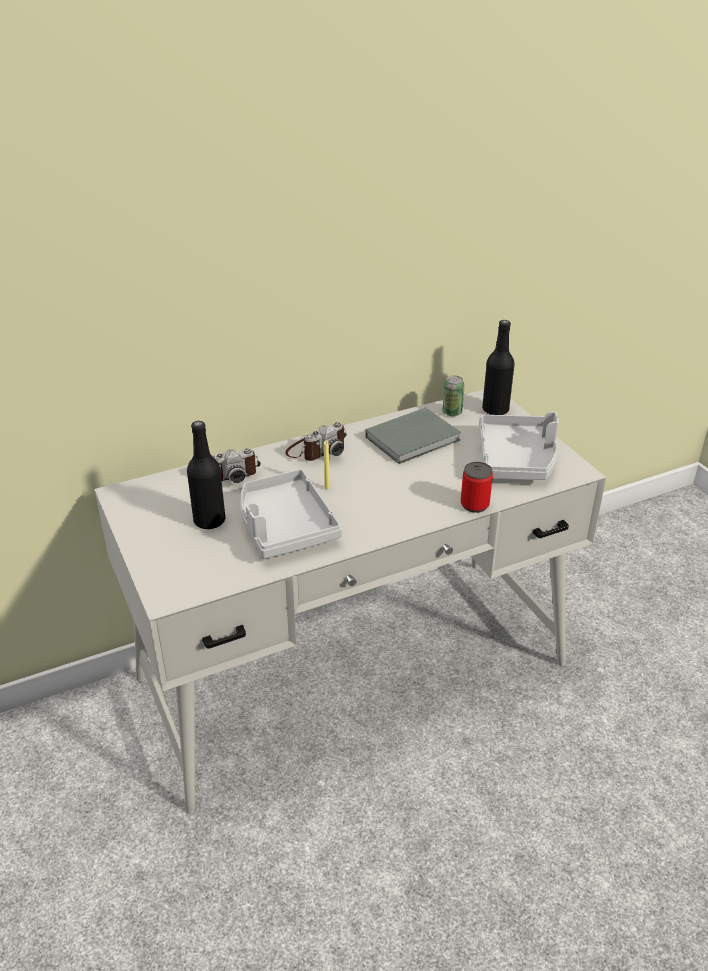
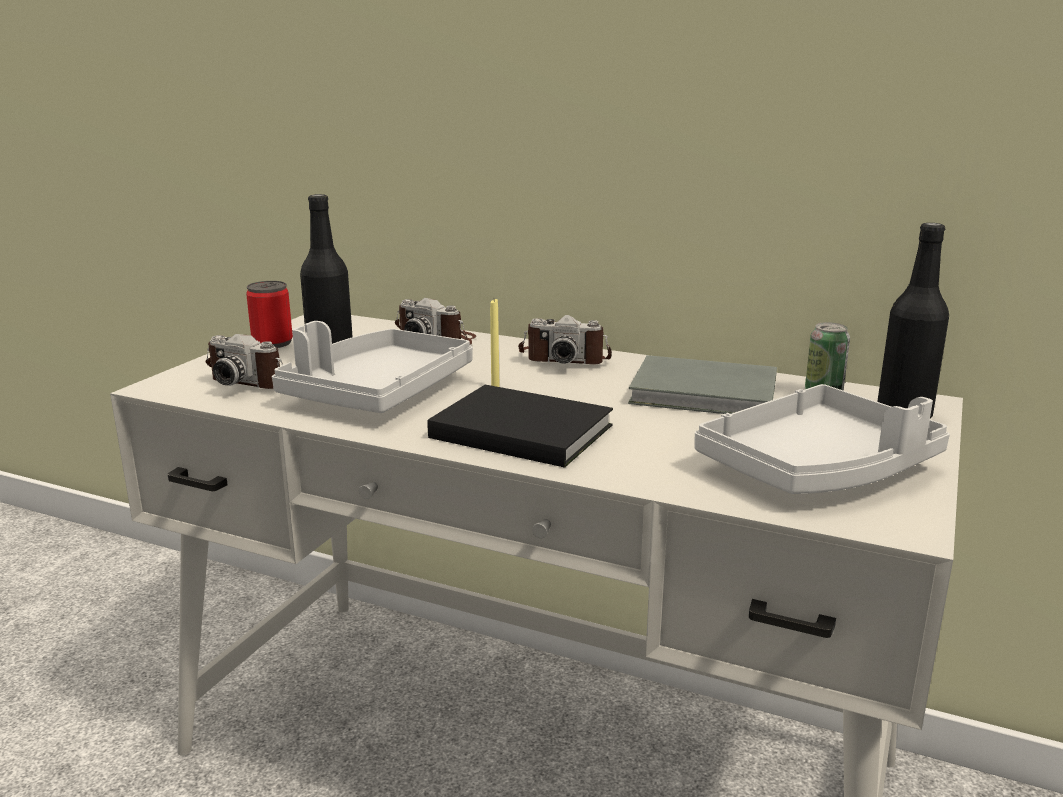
camera: 50 degrees right, 15 degrees down
can [461,462,493,513] -> can moved to [246,281,293,348]
none -> camera [206,334,283,389]
none -> black book [428,385,613,468]

